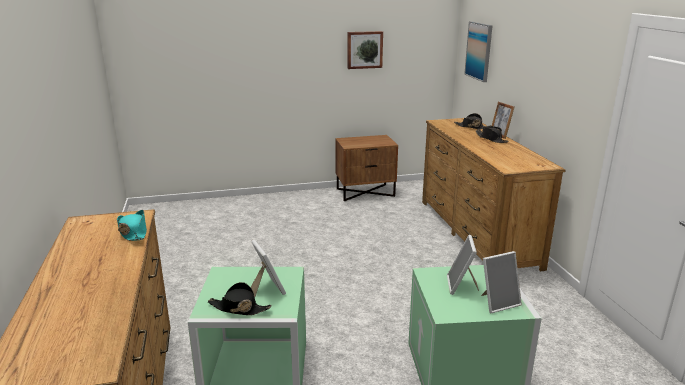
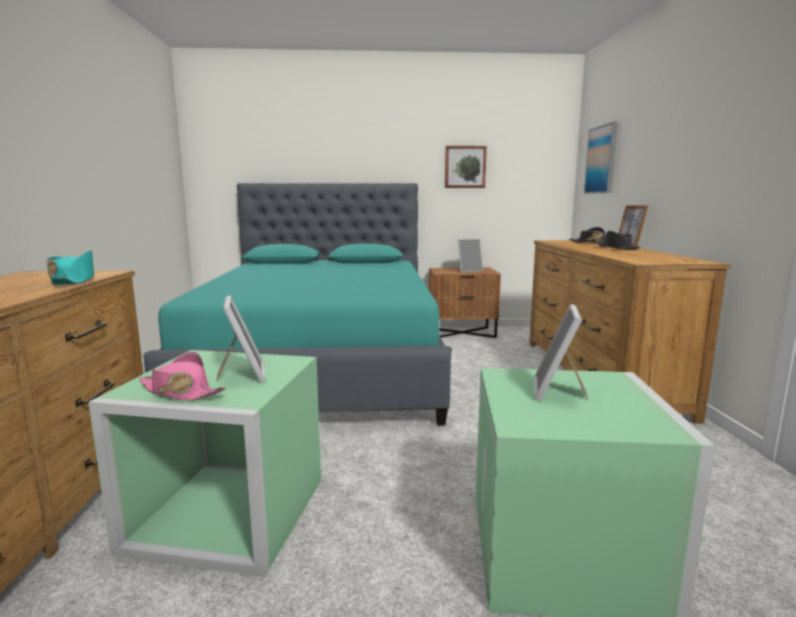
camera: 10 degrees right, 10 degrees down
black hat [208,282,272,315] -> pink hat [139,352,226,401]
picture frame [481,251,522,313] -> picture frame moved to [458,239,483,272]
none -> turquoise bed [143,183,452,426]

